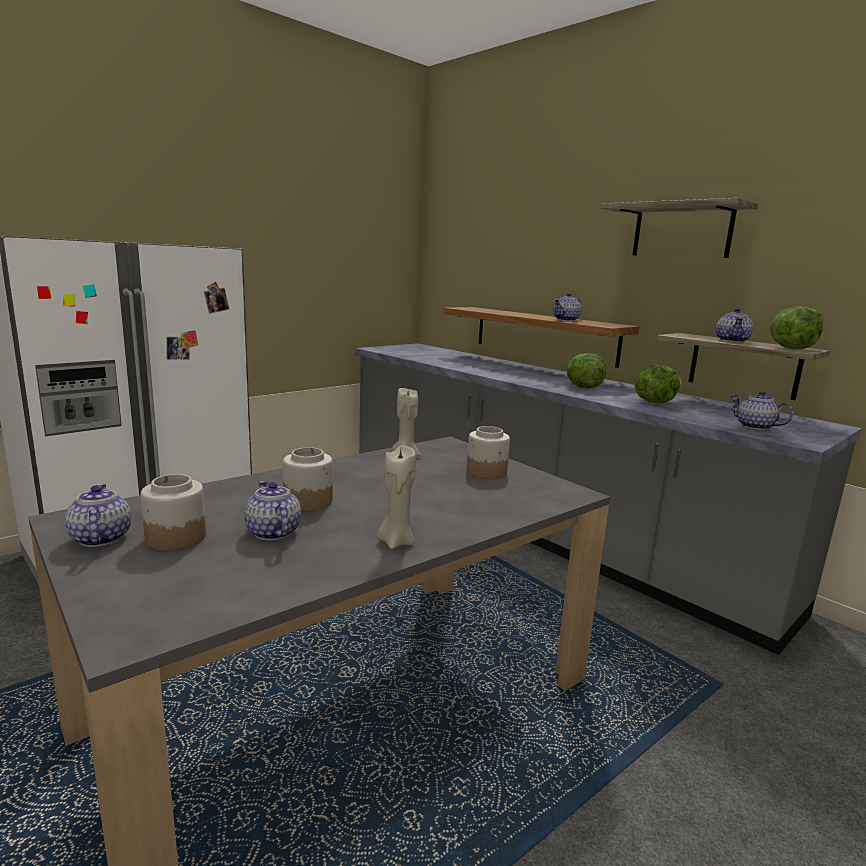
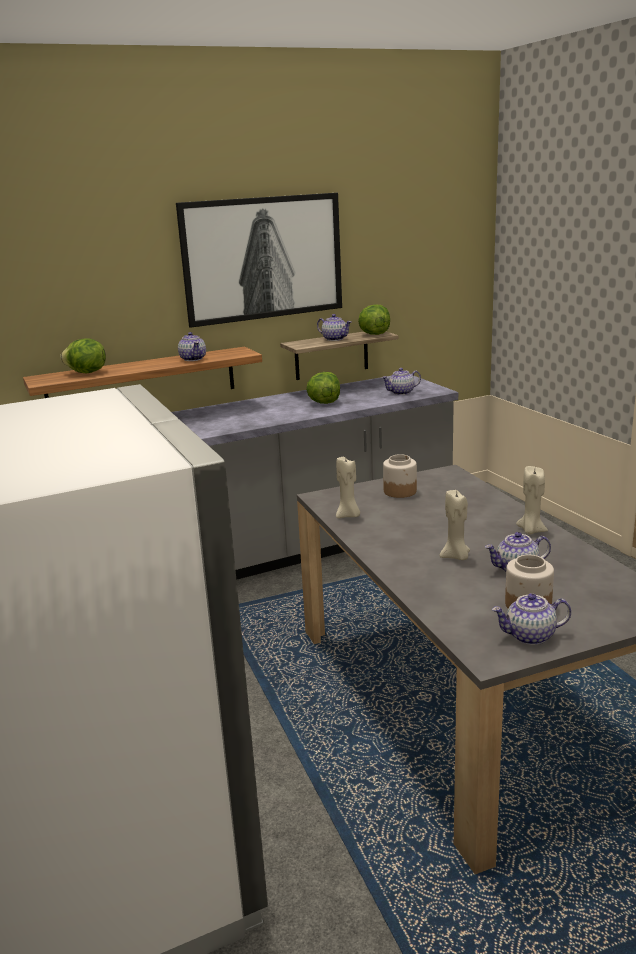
camera: 70 degrees left, 5 degrees up
jar [283,447,333,511] -> beige candle [440,490,470,560]
lettuce [567,353,606,388] -> lettuce moved to [60,338,106,374]
shelf [599,198,758,258] -> picture [176,193,342,328]

